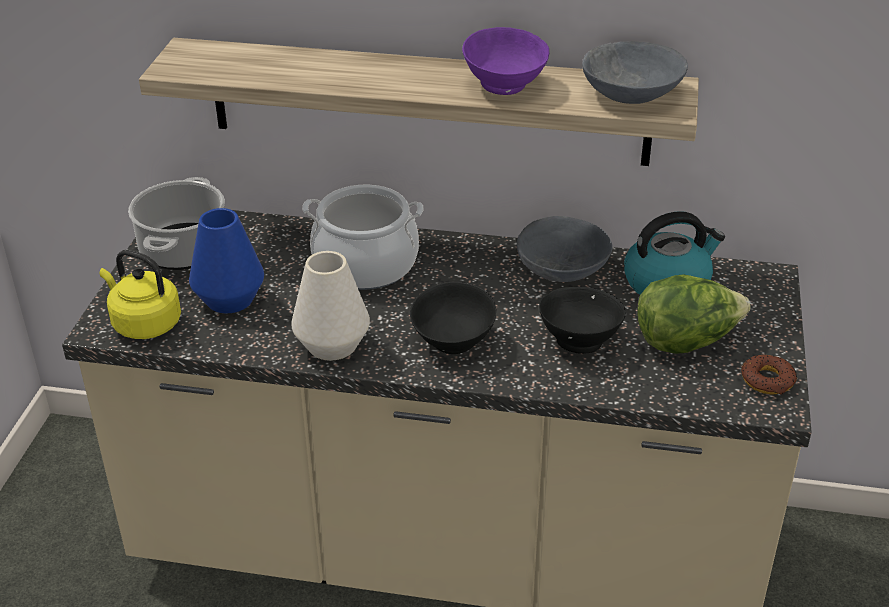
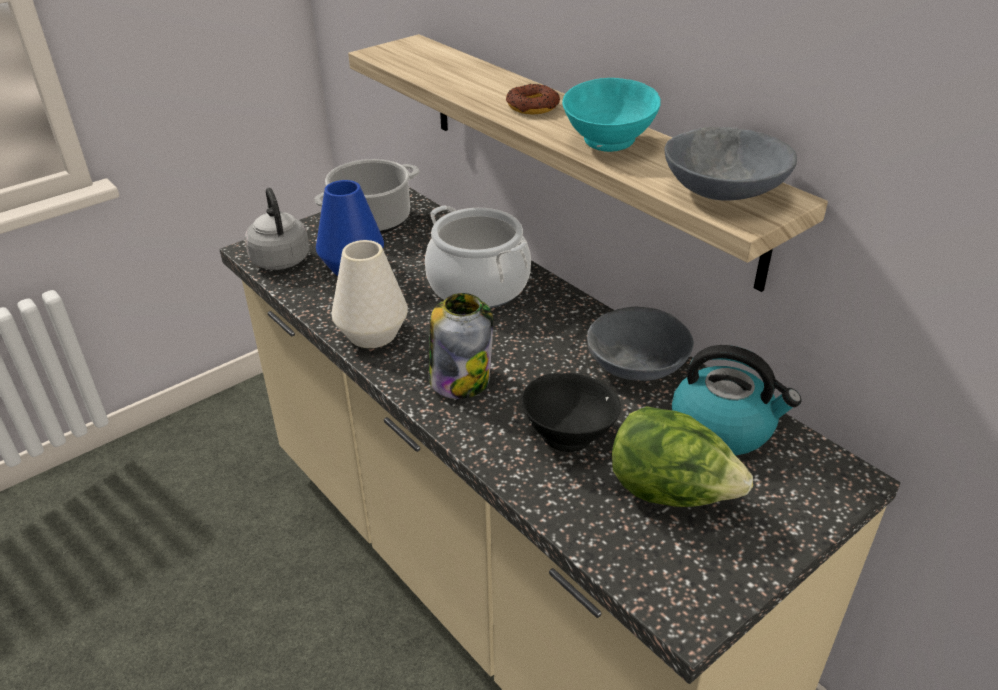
camera: 40 degrees right, 0 degrees up
yellow kettle [100,250,181,339] -> grey kettle [245,188,309,270]
black bowl [410,282,496,354] -> jar [429,293,493,399]
purple bowl [462,27,549,95] -> turquoise bowl [562,78,661,152]
donut [741,354,797,394] -> donut moved to [506,84,560,114]

